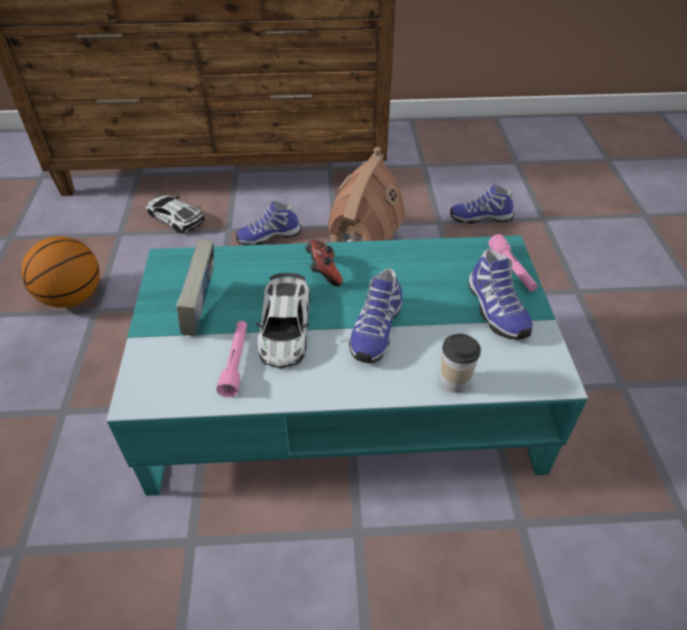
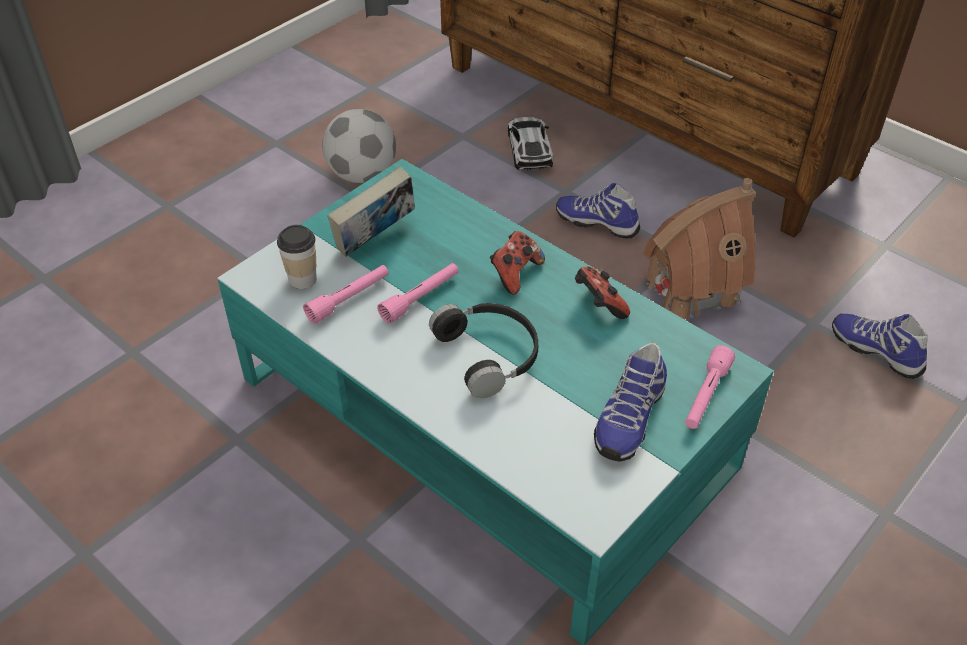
camera: 45 degrees right, 0 degrees up
basketball [21,236,100,308] -> football [322,109,396,183]
toy car [256,273,310,368] -> pink flashlight [377,263,459,324]
shoe [349,268,402,363] -> black headphones [429,303,538,399]
cup [441,334,481,393] -> cup moved to [277,225,317,289]
none -> game controller [575,266,630,319]

